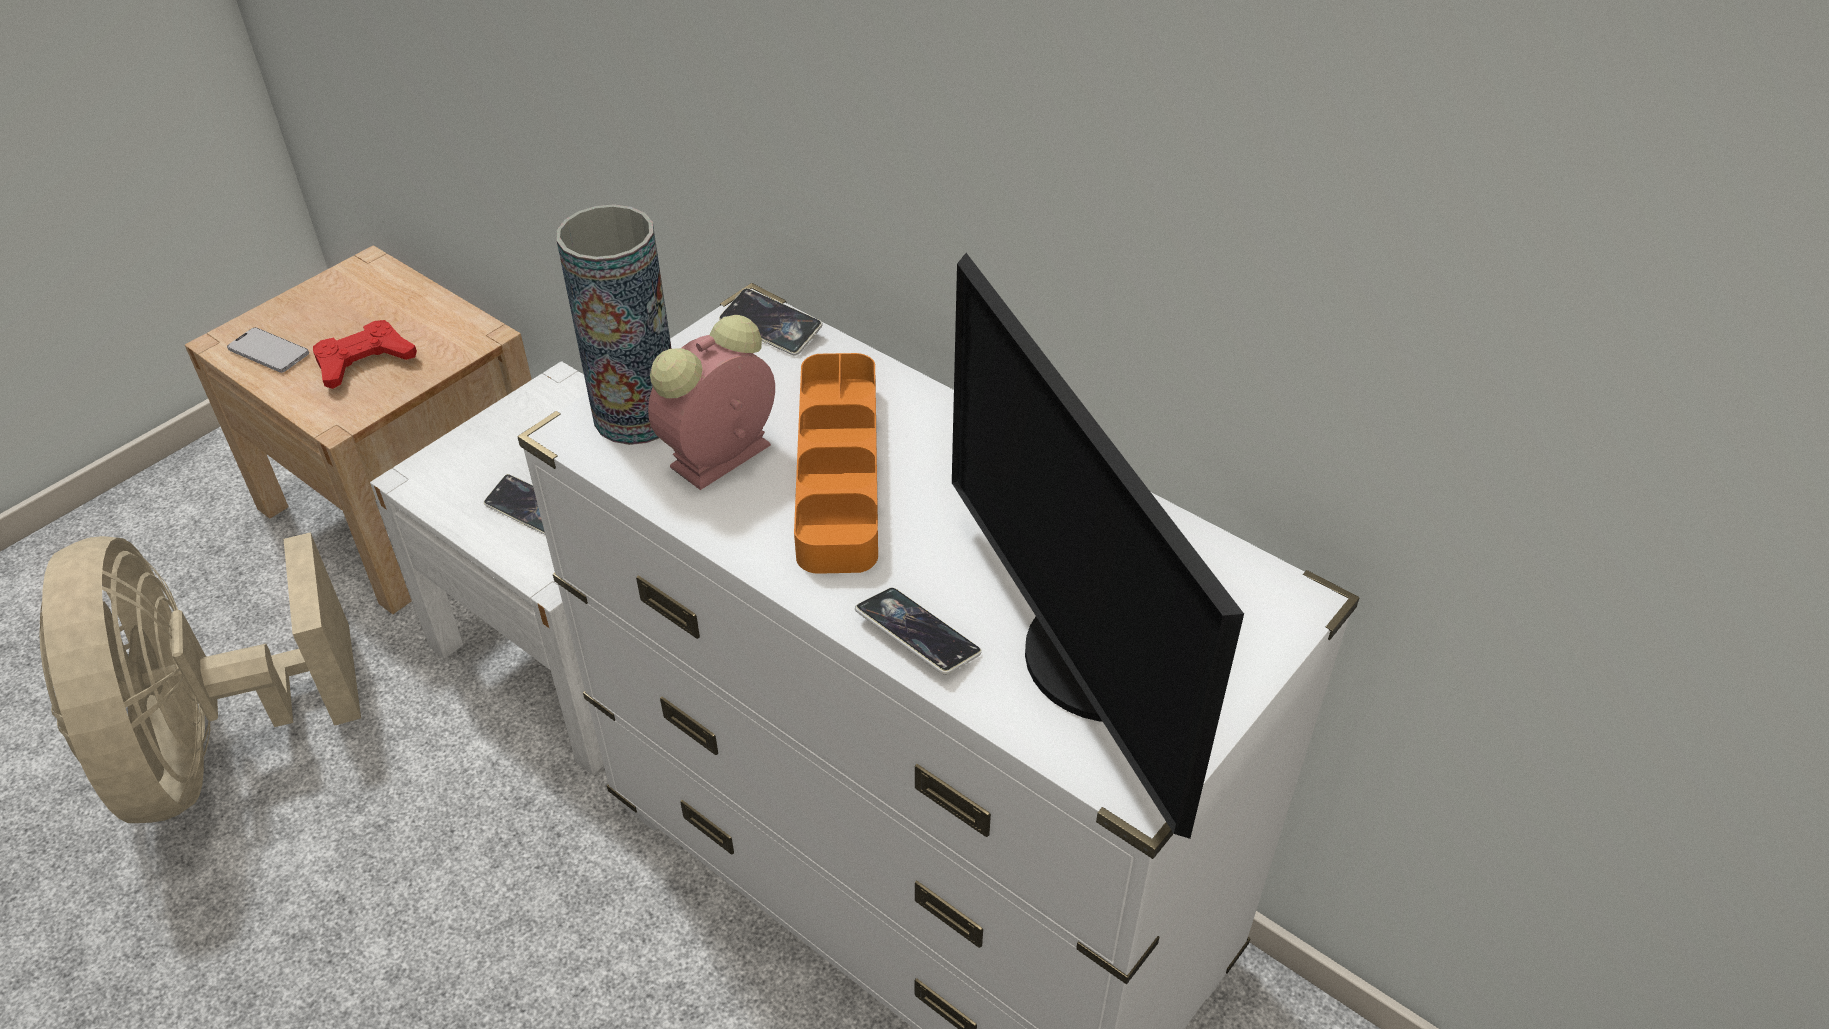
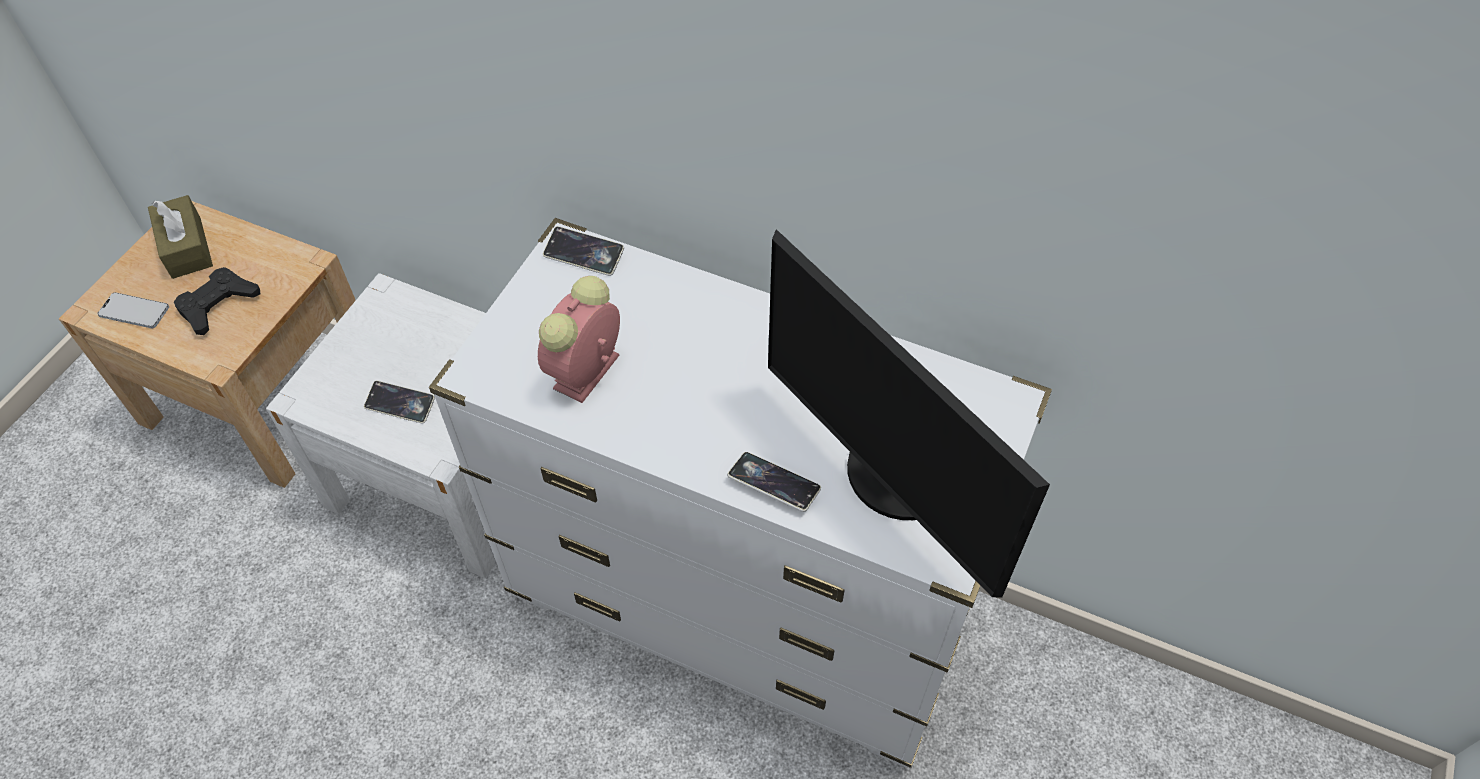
camera: 15 degrees left, 10 degrees up
beige fan [39,532,361,823] -> none
red game controller [313,320,417,389] -> black game controller [174,267,261,335]
vase [557,204,672,445] -> none
orange tray [794,353,878,574] -> none
none -> brown tissue box [148,195,213,279]

